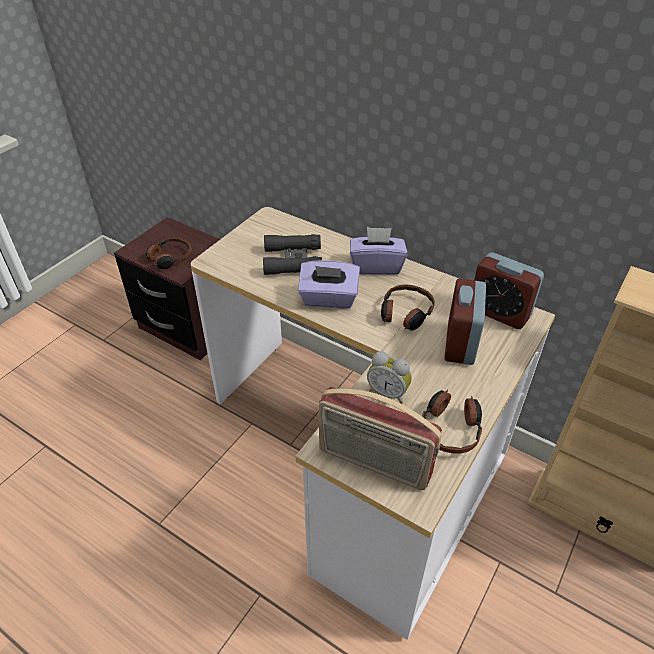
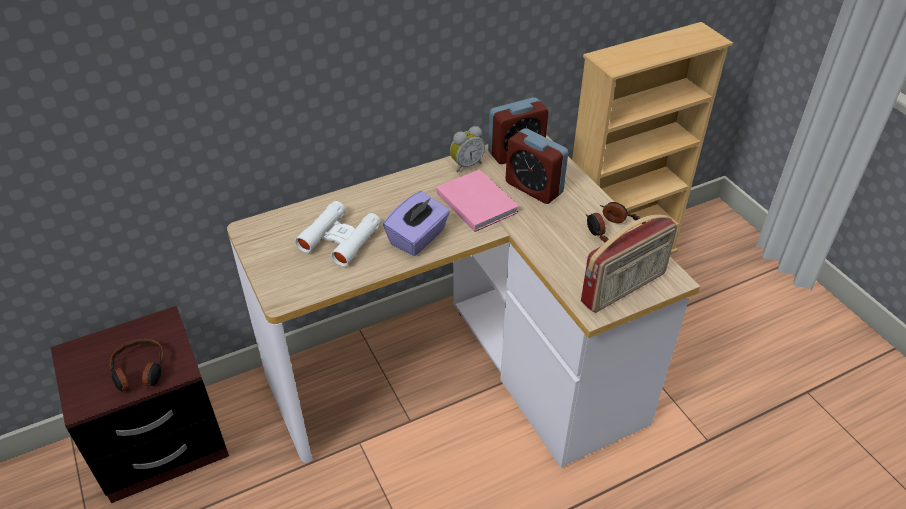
camera: 60 degrees left, 0 degrees up
black binoculars [263,234,322,275] -> white binoculars [295,201,381,267]
purple tissue box [350,227,408,275] -> none
alarm clock [367,351,412,404] -> alarm clock moved to [450,126,485,172]
headphones [381,284,435,331] -> pink book [436,170,519,232]

